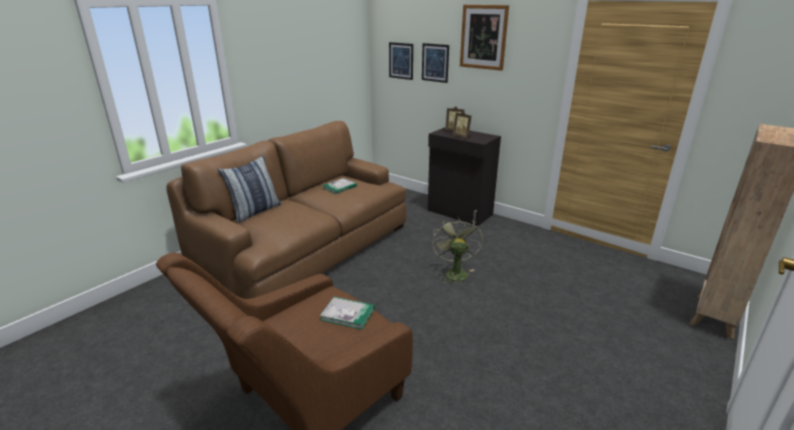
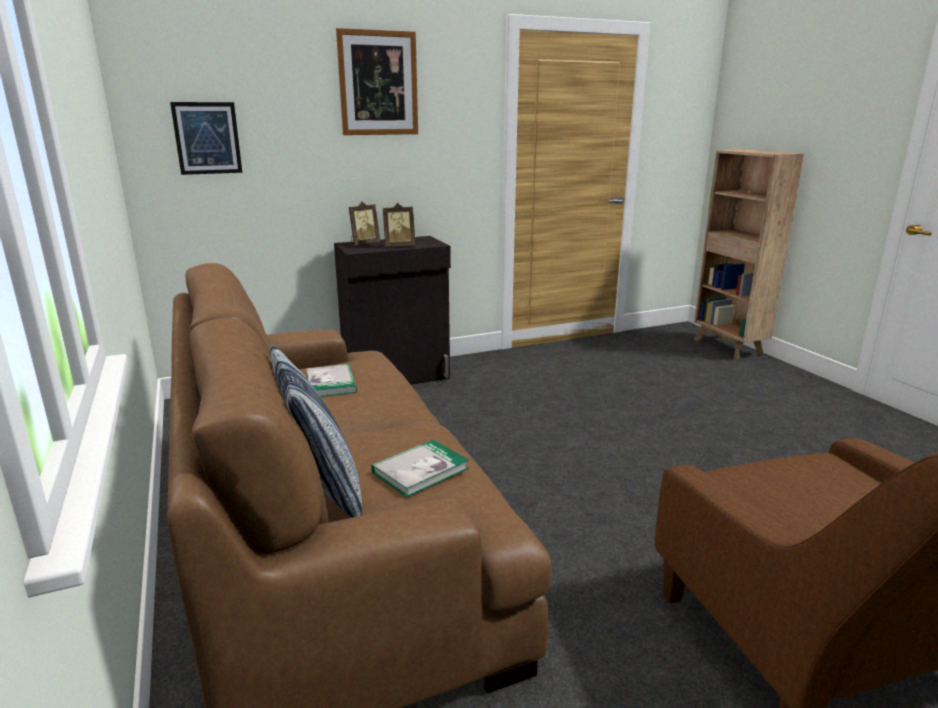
camera: 60 degrees left, 5 degrees down
book [320,297,375,330] -> book moved to [371,439,469,497]
picture [422,43,449,83] -> none
green fan [432,217,483,285] -> none

